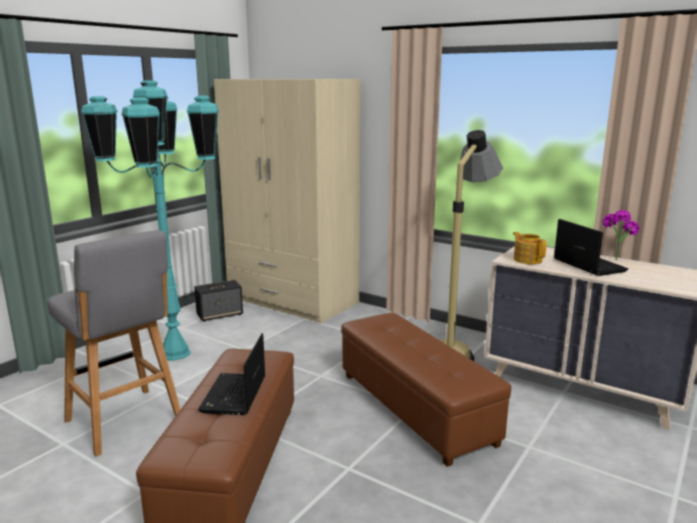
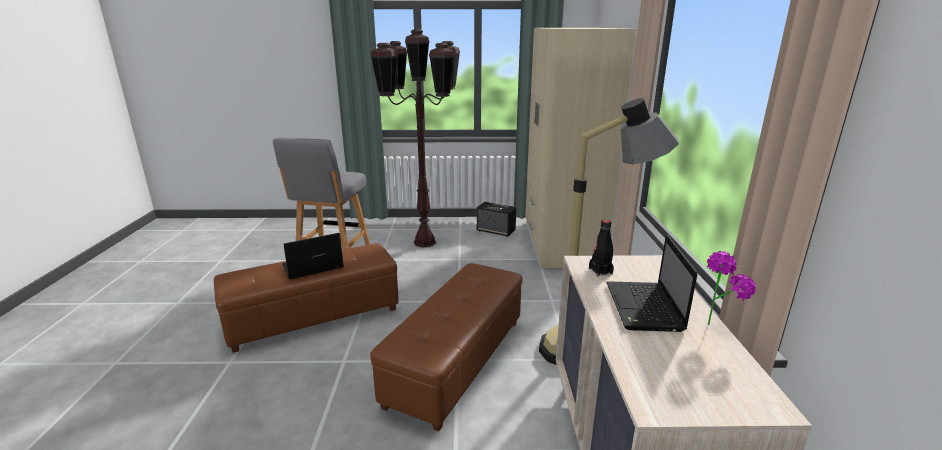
camera: 55 degrees right, 5 degrees up
turquoise floor lamp [81,80,219,361] -> brown floor lamp [370,29,460,248]
teapot [513,232,547,264] -> black bottle [589,220,614,276]
laptop [554,219,629,276] -> laptop turned 150 degrees clockwise [606,235,698,332]

